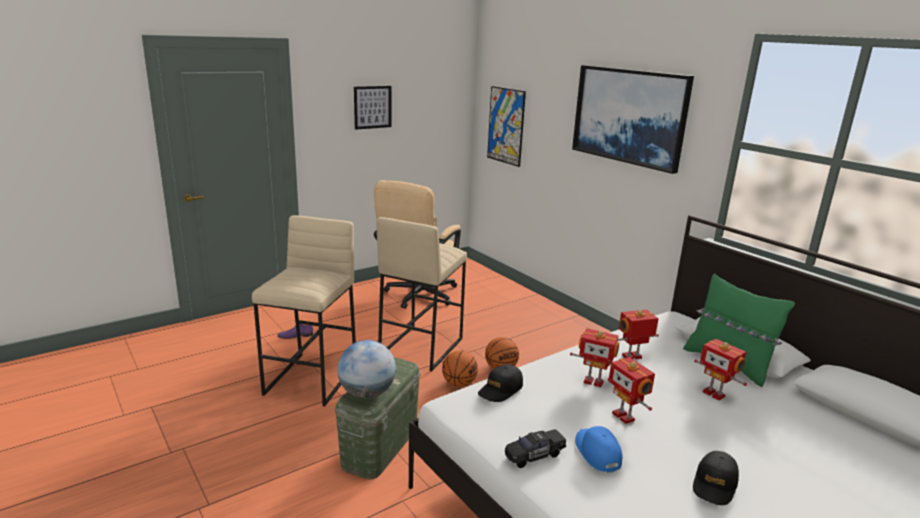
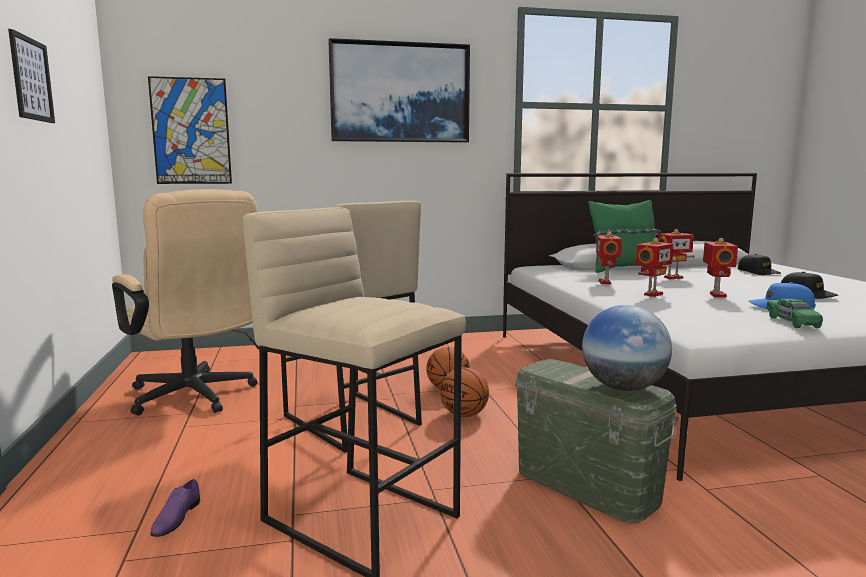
camera: 65 degrees left, 10 degrees down
black cap [478,364,523,402] -> black cap moved to [738,254,781,275]
black toy car [505,429,566,468] -> green toy car [766,299,823,328]
toy robot [608,357,655,424] -> toy robot turned 75 degrees counterclockwise [703,238,738,297]

